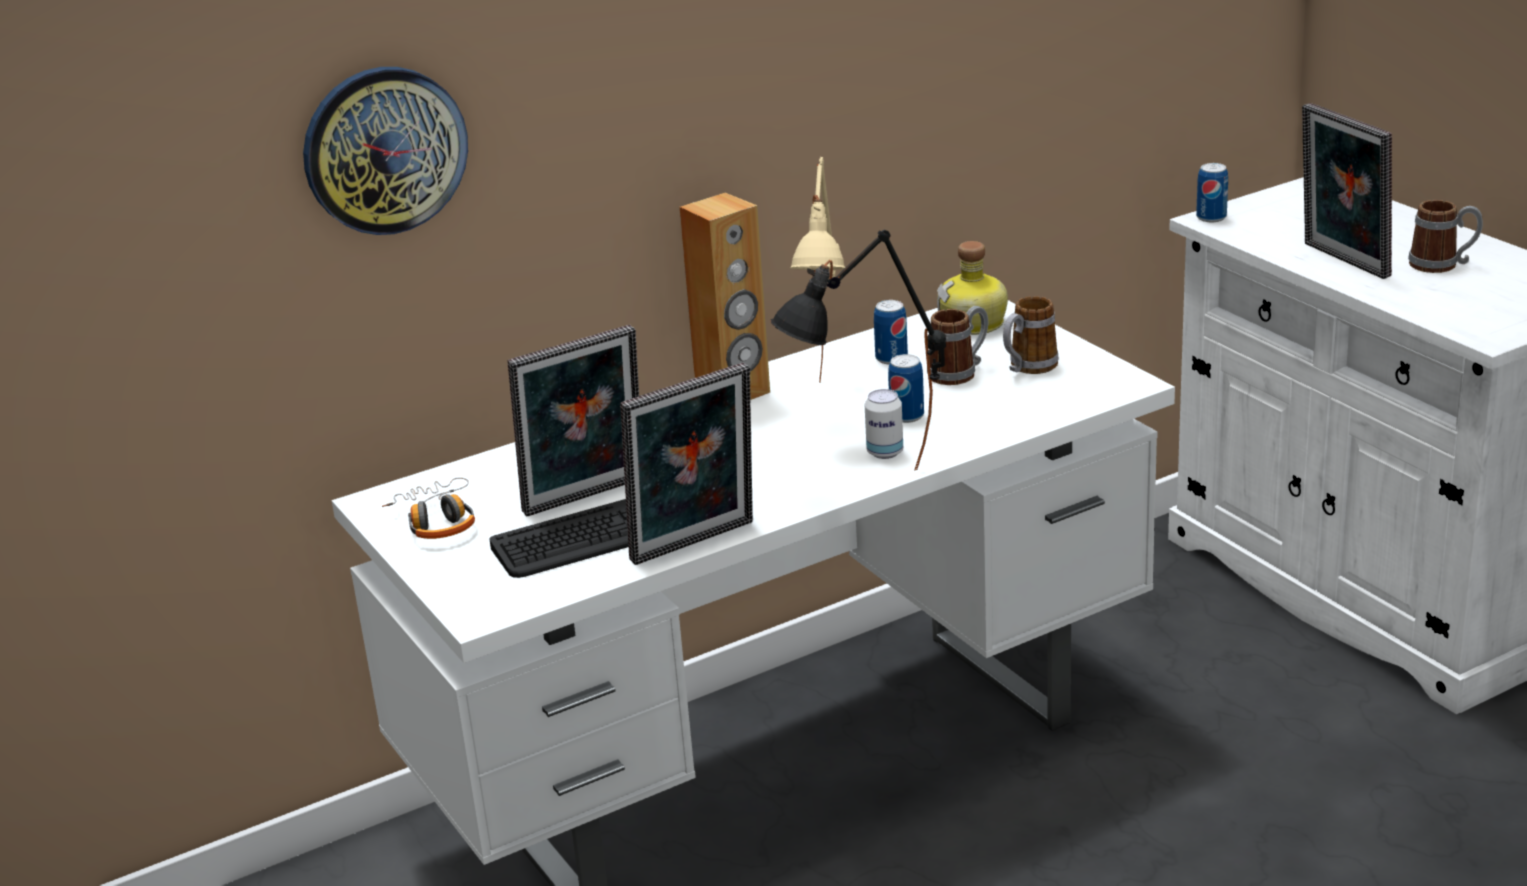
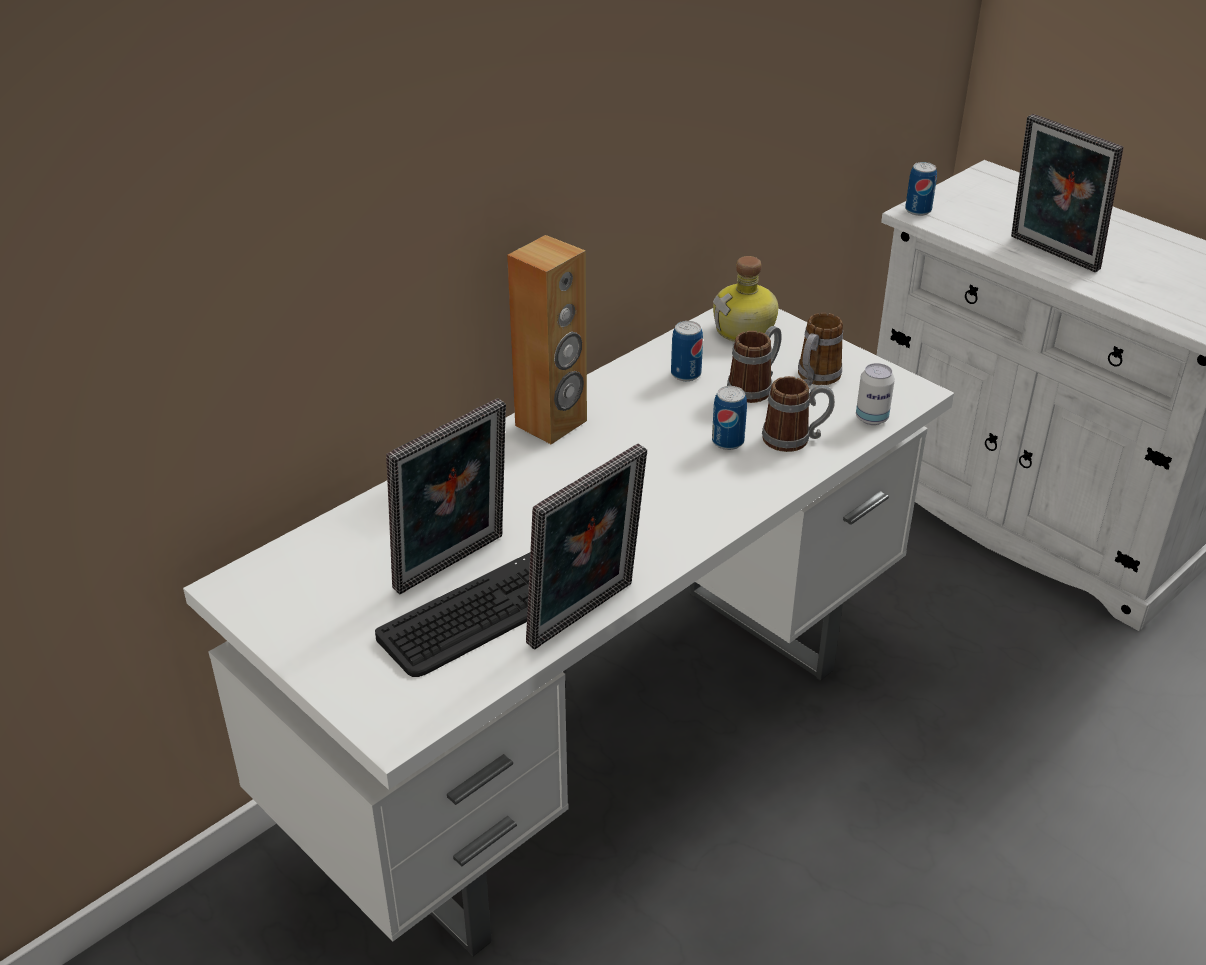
camera: 15 degrees left, 10 degrees up
wall clock [303,67,468,235] -> none
headphones [382,478,475,539] -> none
black table lamp [770,229,946,470] -> none
beige table lamp [790,157,846,383] -> none
can [865,389,903,459] -> can moved to [856,363,895,425]
mug [1408,200,1483,273] -> mug moved to [762,376,835,452]

